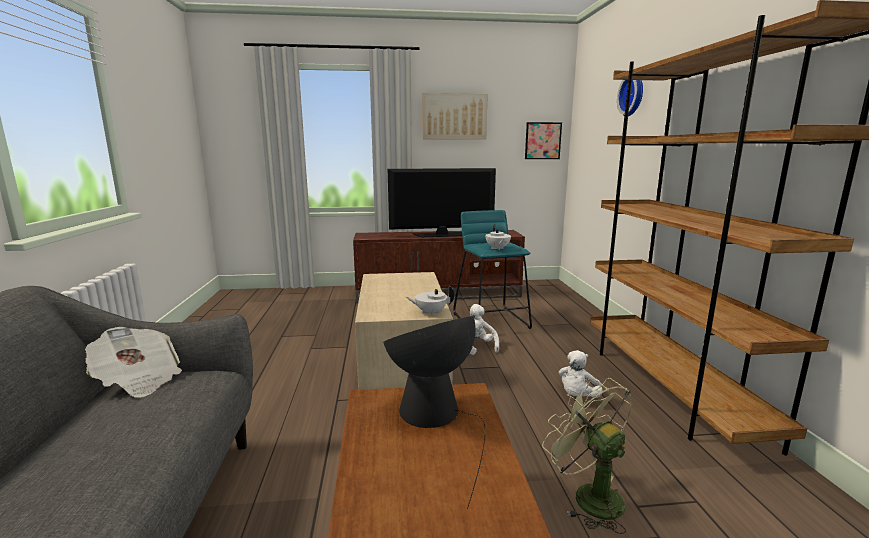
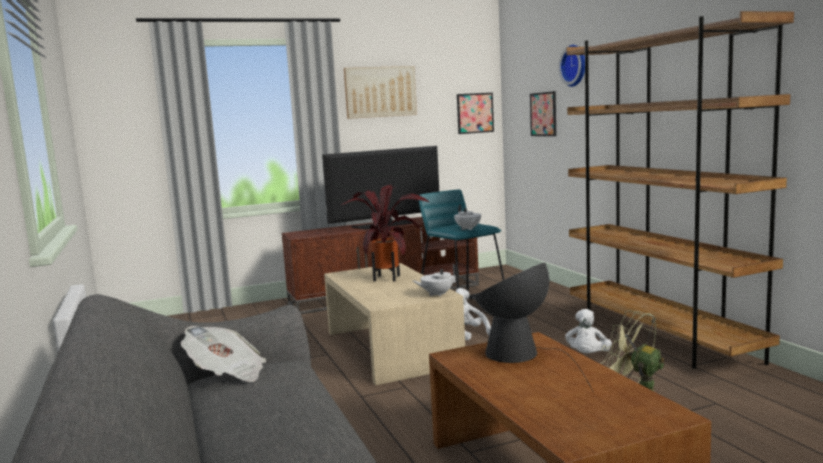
camera: 15 degrees left, 5 degrees down
none -> potted plant [341,185,429,282]
none -> picture [530,91,556,136]

